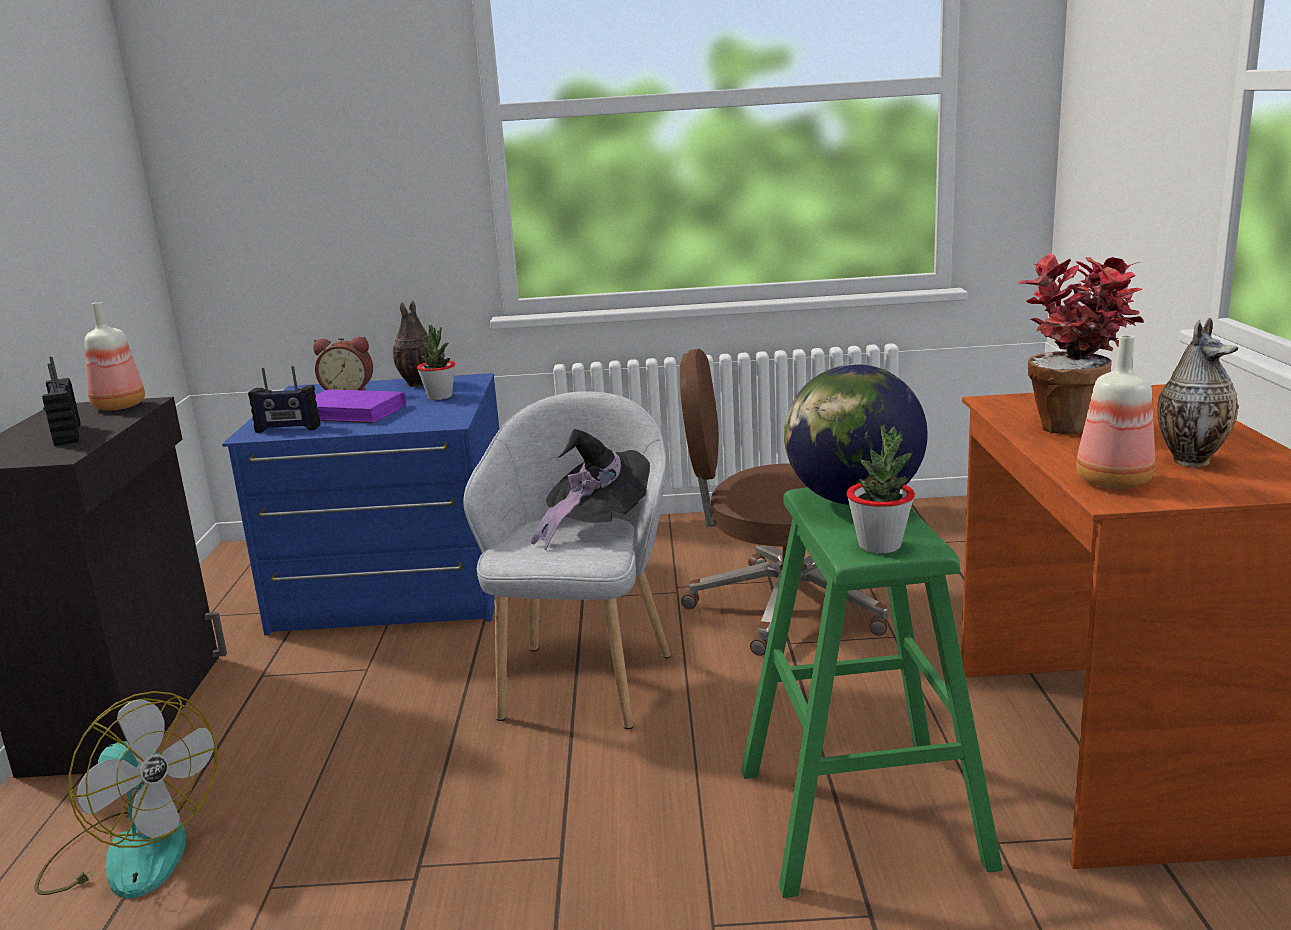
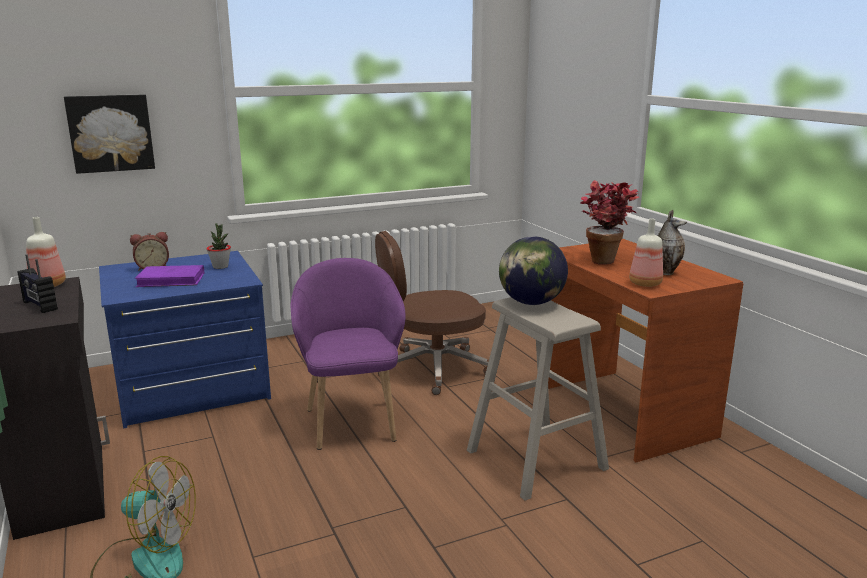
camera: 25 degrees left, 0 degrees up
radio [248,366,320,433] -> none
vase [392,300,432,387] -> none
grey armchair [463,391,671,729] -> purple armchair [290,258,406,450]
black hat [531,429,650,550] -> none
green stool [741,487,1003,898] -> beige stool [467,297,609,501]
potted plant [847,424,915,553] -> none
none -> picture [64,94,155,174]

